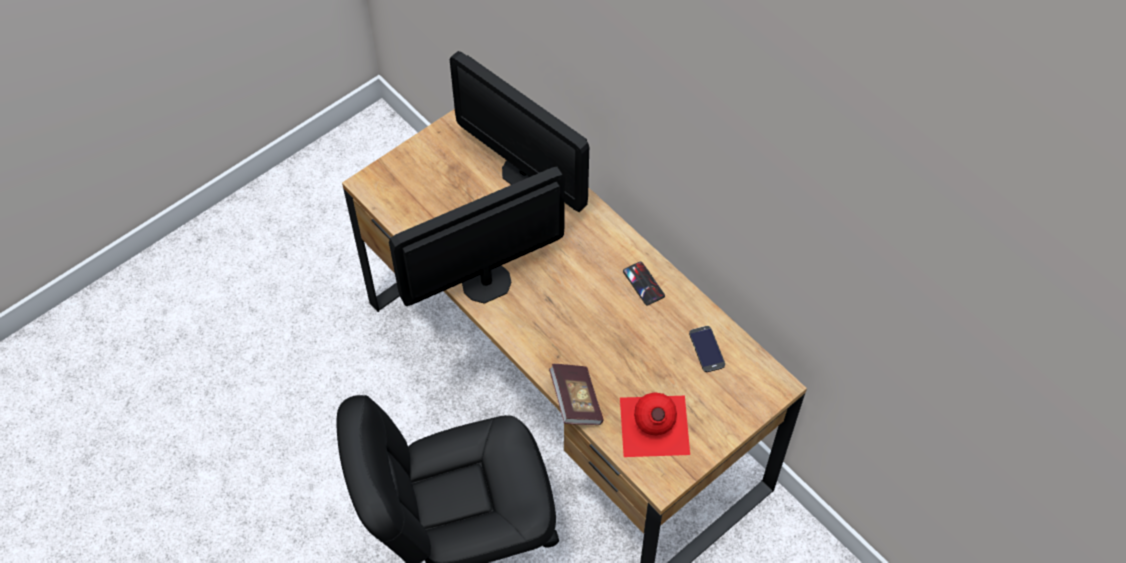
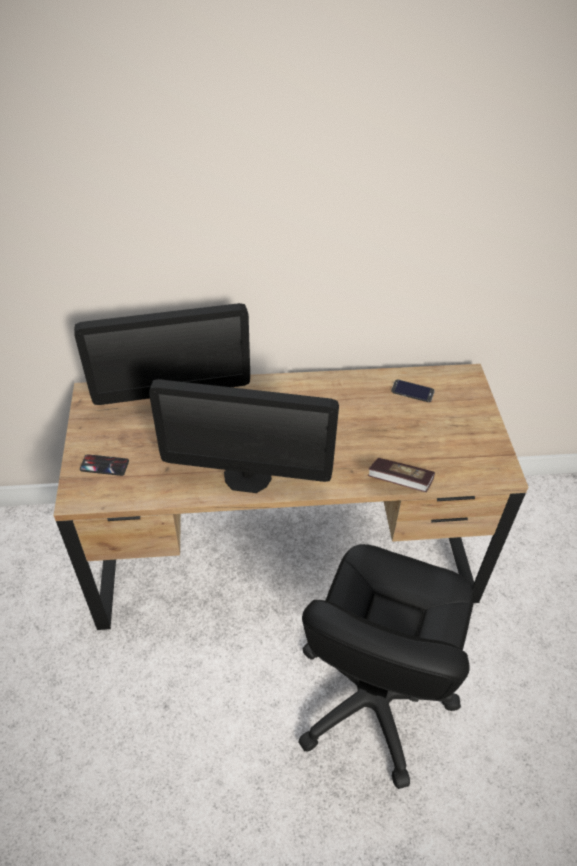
camera: 55 degrees left, 10 degrees down
monitor [389,167,565,306] -> monitor turned 90 degrees counterclockwise [149,379,339,493]
red bottle [620,392,690,457] -> none
phone [623,262,665,305] -> phone moved to [80,454,129,476]

